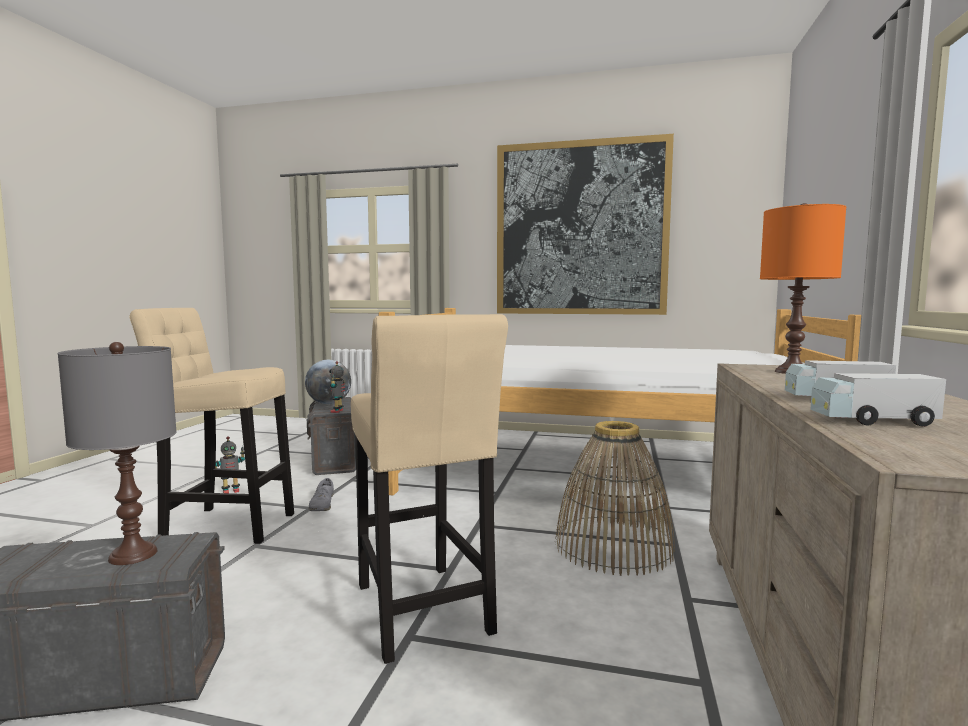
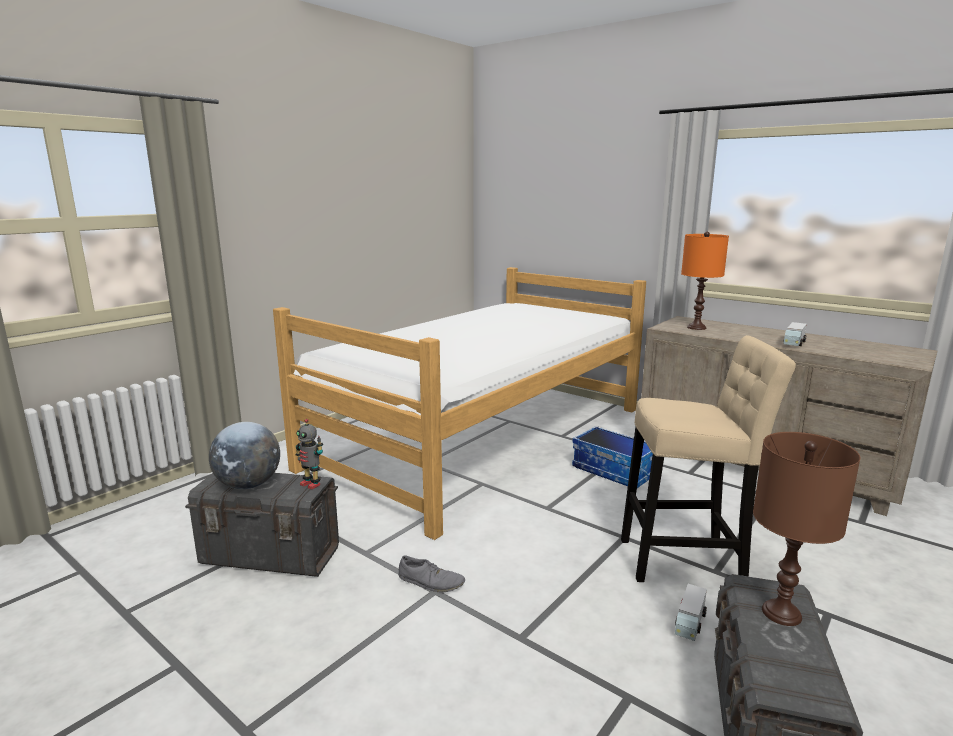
camera: 65 degrees left, 10 degrees up
grey table lamp [58,342,177,565] -> brown table lamp [753,432,860,626]
beige stool [130,308,294,544] -> none
toy robot [216,436,245,493] -> none
picture [497,134,674,315] -> none
basket [555,421,675,576] -> storage box [572,426,653,488]
toy truck [810,373,946,427] -> toy truck moved to [675,584,707,641]

